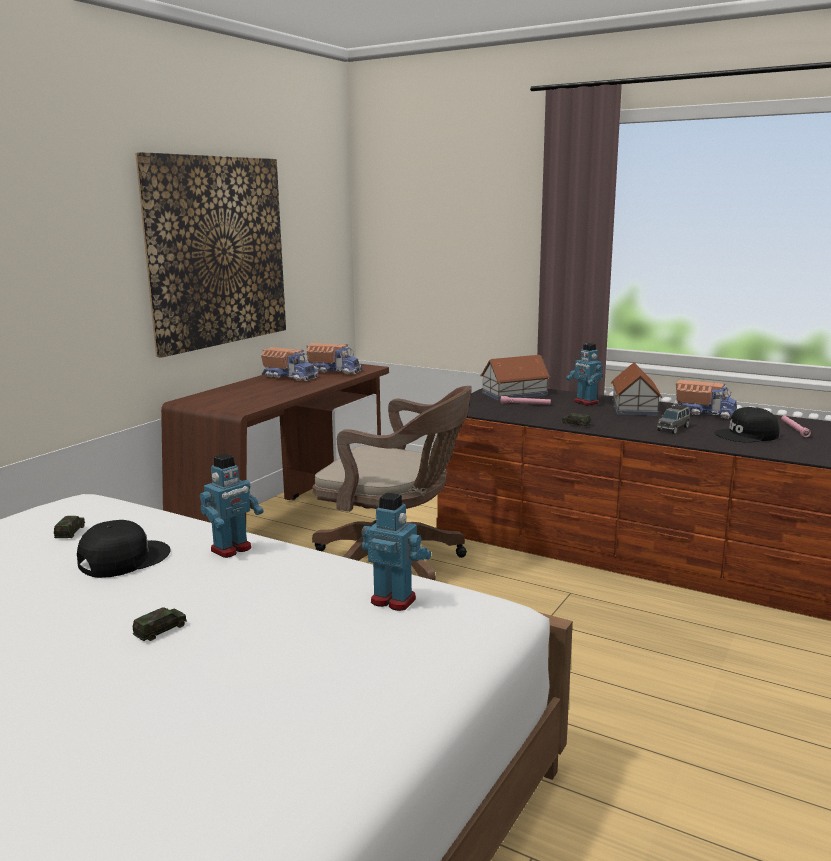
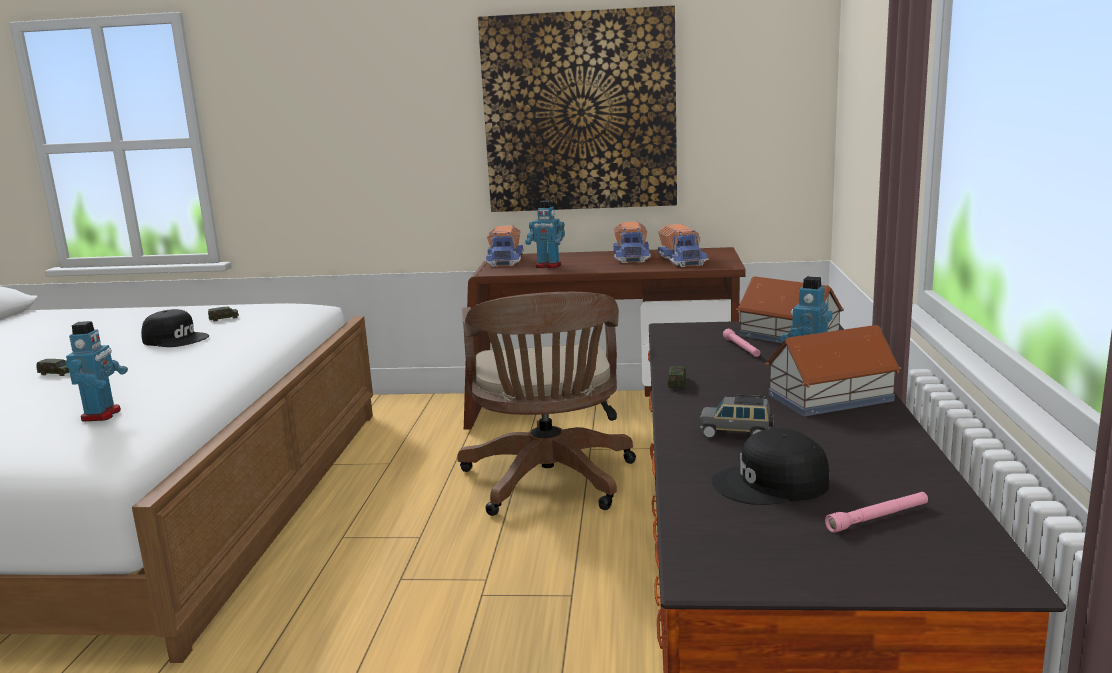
camera: 65 degrees right, 0 degrees up
toy robot [200,454,264,558] -> toy robot moved to [525,200,565,268]
toy truck [673,380,738,419] -> toy truck moved to [485,225,524,267]
black cap [714,407,779,442] -> black cap turned 60 degrees counterclockwise [711,428,829,505]

